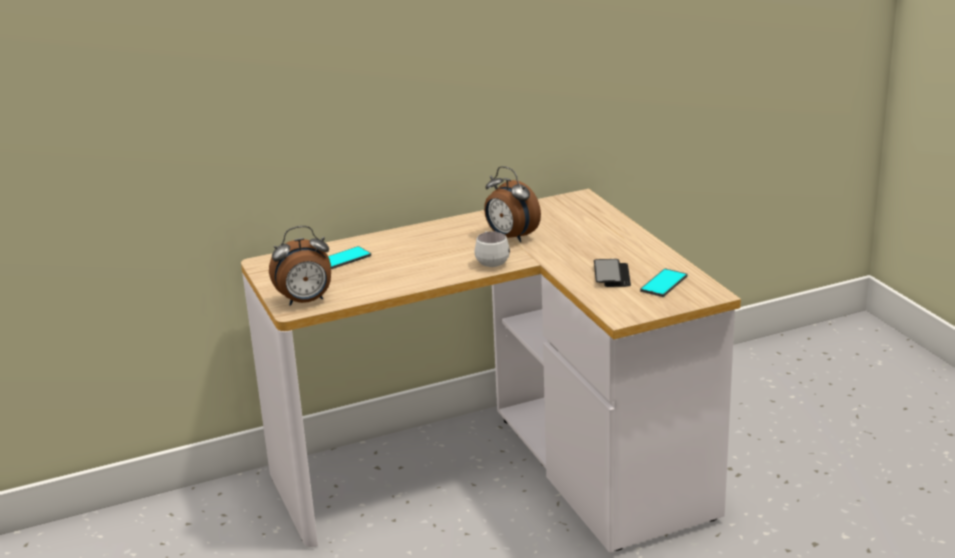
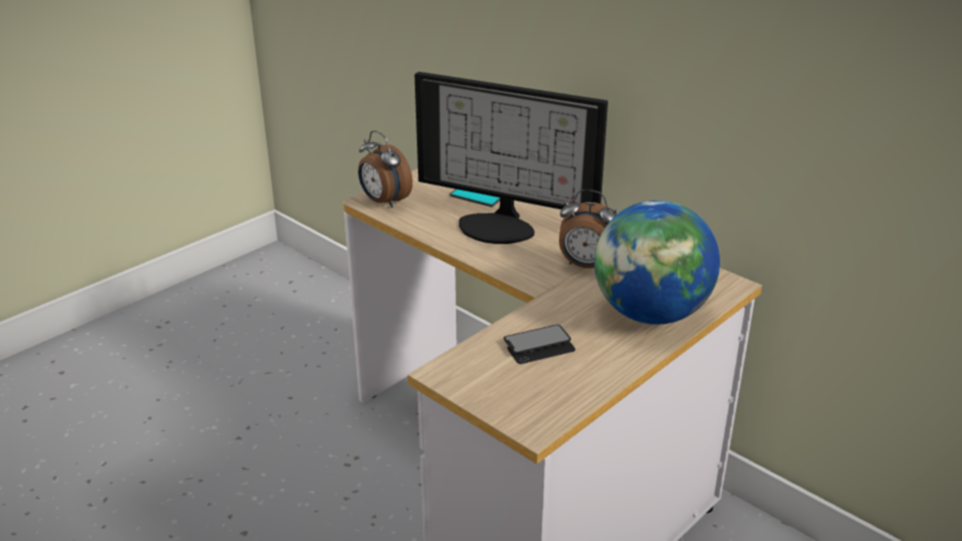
camera: 65 degrees right, 5 degrees up
white mug [474,231,510,267] -> none
alarm clock [484,166,541,242] -> alarm clock turned 90 degrees counterclockwise [559,189,617,268]
phone [640,268,687,297] -> none
none -> monitor [415,72,608,244]
none -> globe [594,200,720,325]

